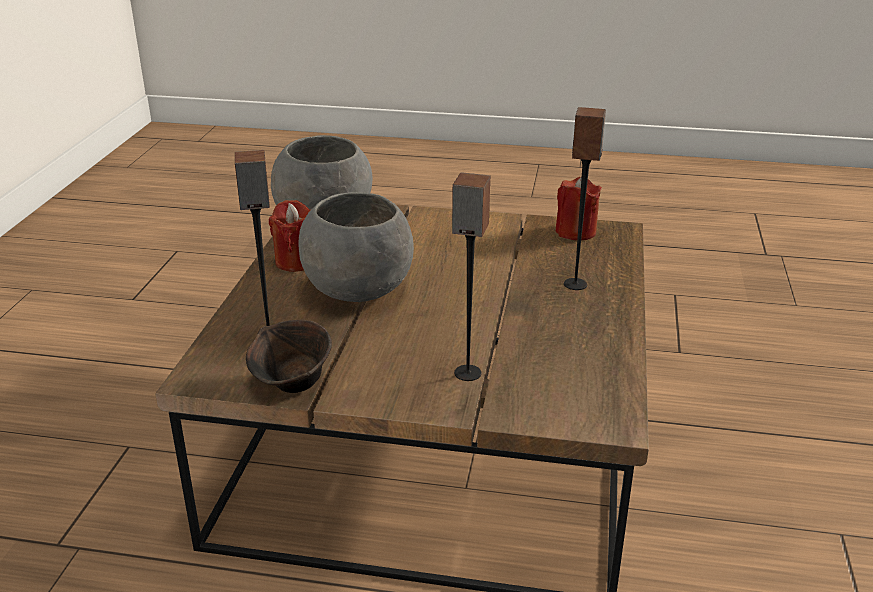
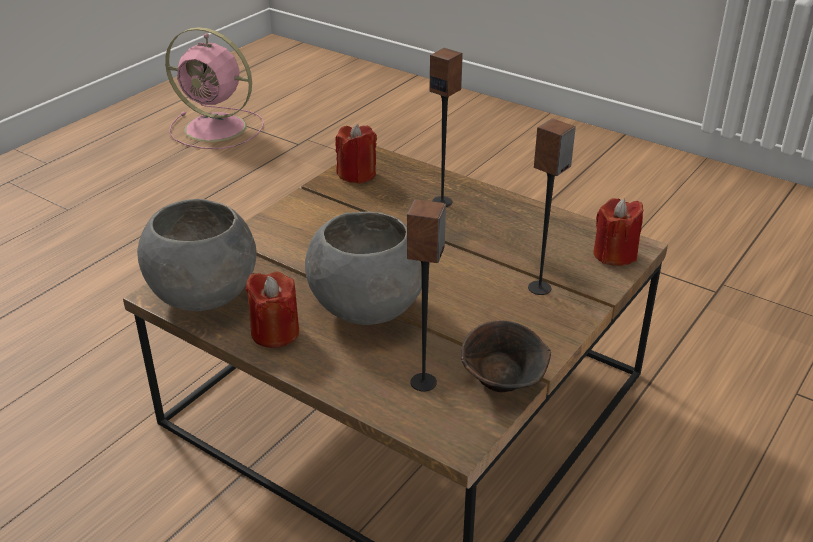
camera: 65 degrees left, 5 degrees up
none -> pink fan [165,27,264,149]
none -> red candle [593,198,643,266]

